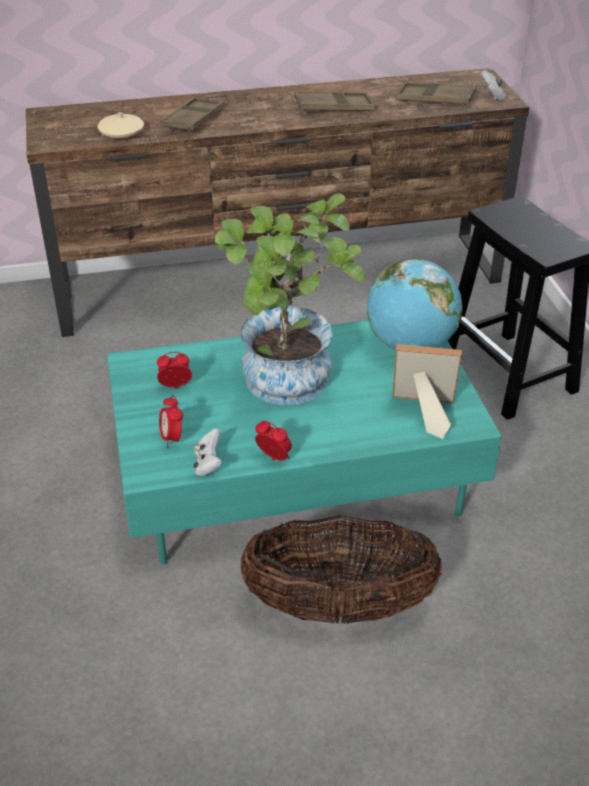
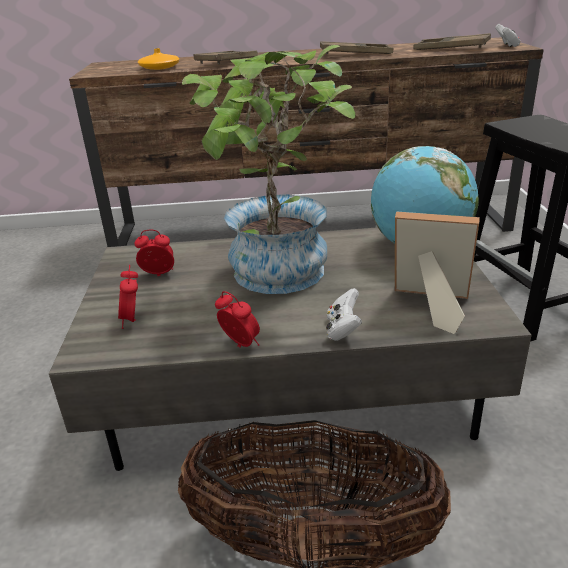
camera: 10 degrees right, 10 degrees down
beige vase [98,112,144,138] -> orange vase [138,48,179,70]
turquoise coffee table [107,320,502,565] -> grey coffee table [49,227,531,471]
white game controller [194,429,222,476] -> white game controller moved to [326,288,362,341]

